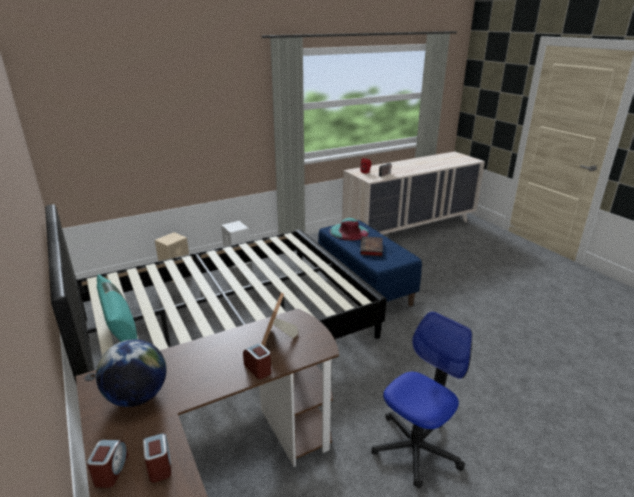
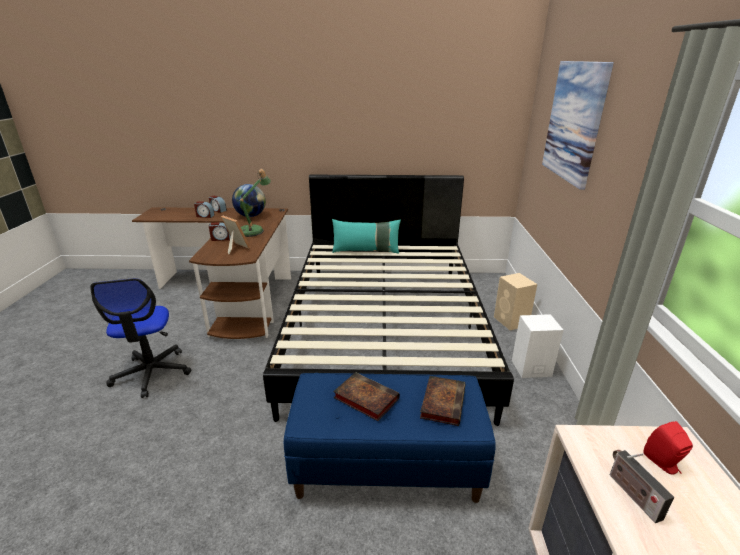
camera: 120 degrees right, 0 degrees up
turquoise hat [329,218,369,241] -> book [420,376,465,426]
none -> table lamp [239,169,271,237]
none -> picture [542,61,614,190]

